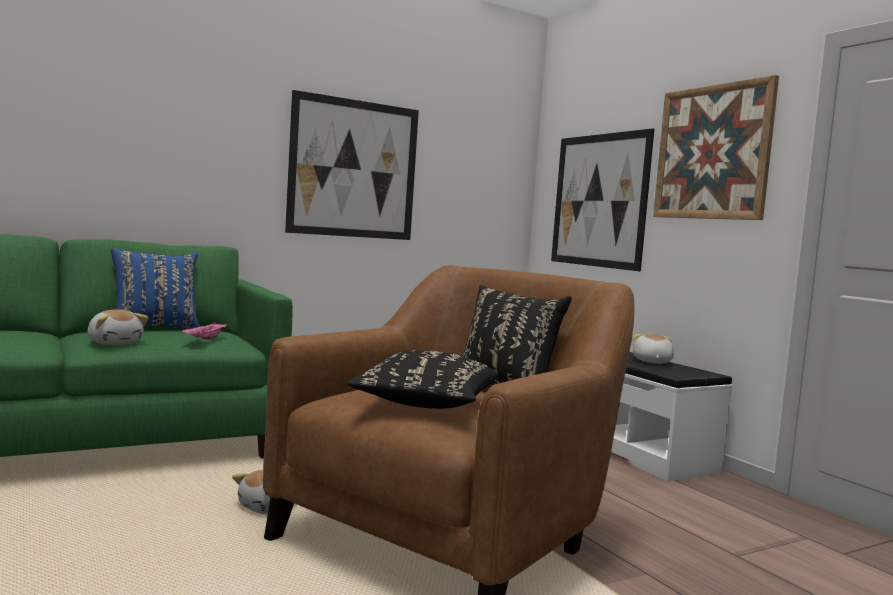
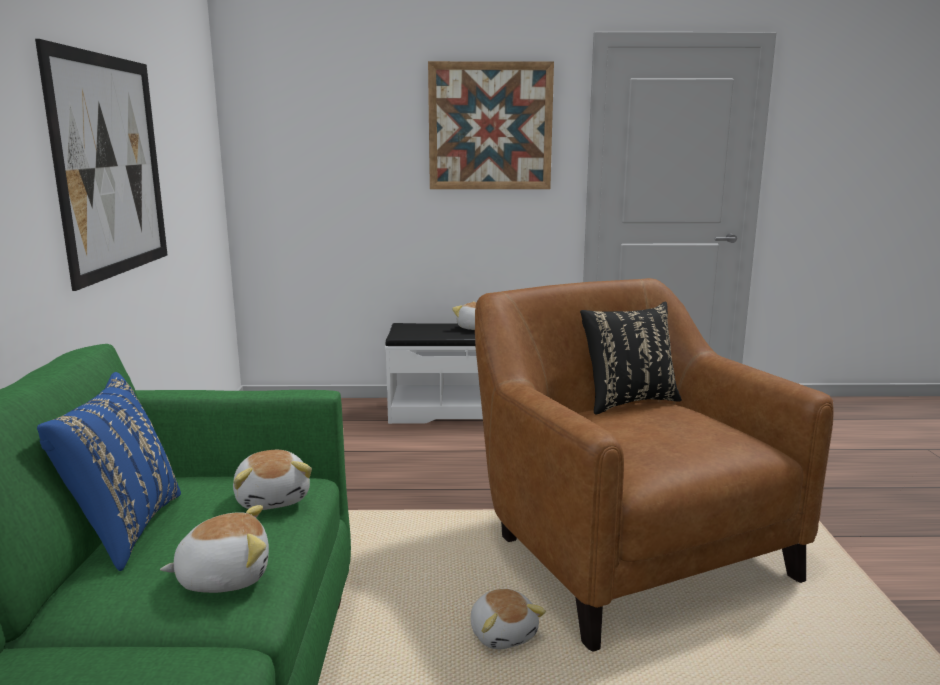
camera: 60 degrees left, 10 degrees up
pink tray [182,322,227,340] -> plush toy [233,450,312,510]
black pillow [347,350,498,409] -> none
picture [551,128,654,272] -> none

